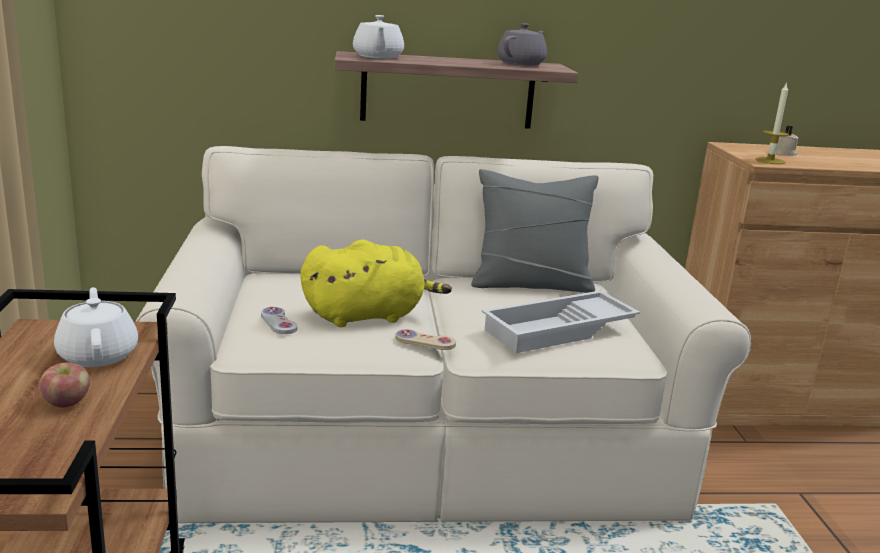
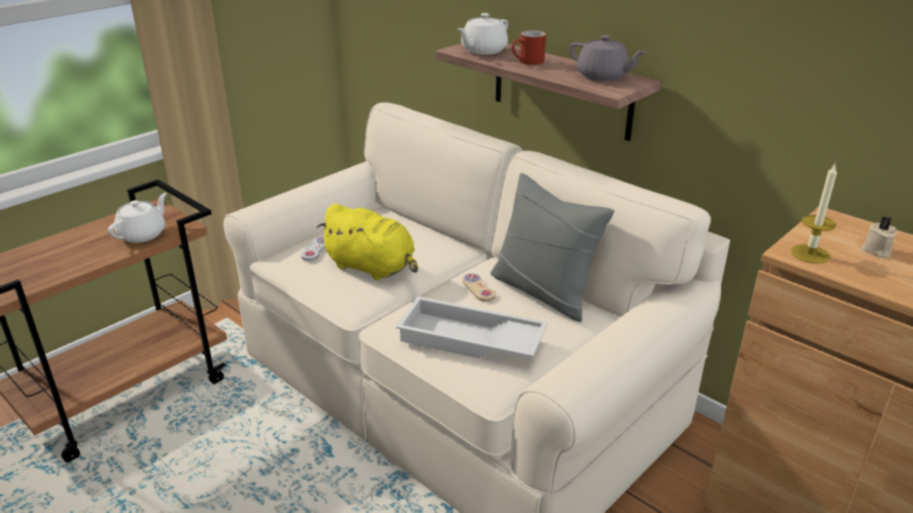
camera: 50 degrees right, 10 degrees up
apple [39,363,90,408] -> none
beige game controller [395,329,456,350] -> beige game controller moved to [462,274,496,302]
grey teapot [497,23,547,66] -> grey teapot turned 45 degrees clockwise [569,35,646,81]
none -> red mug [512,30,546,65]

